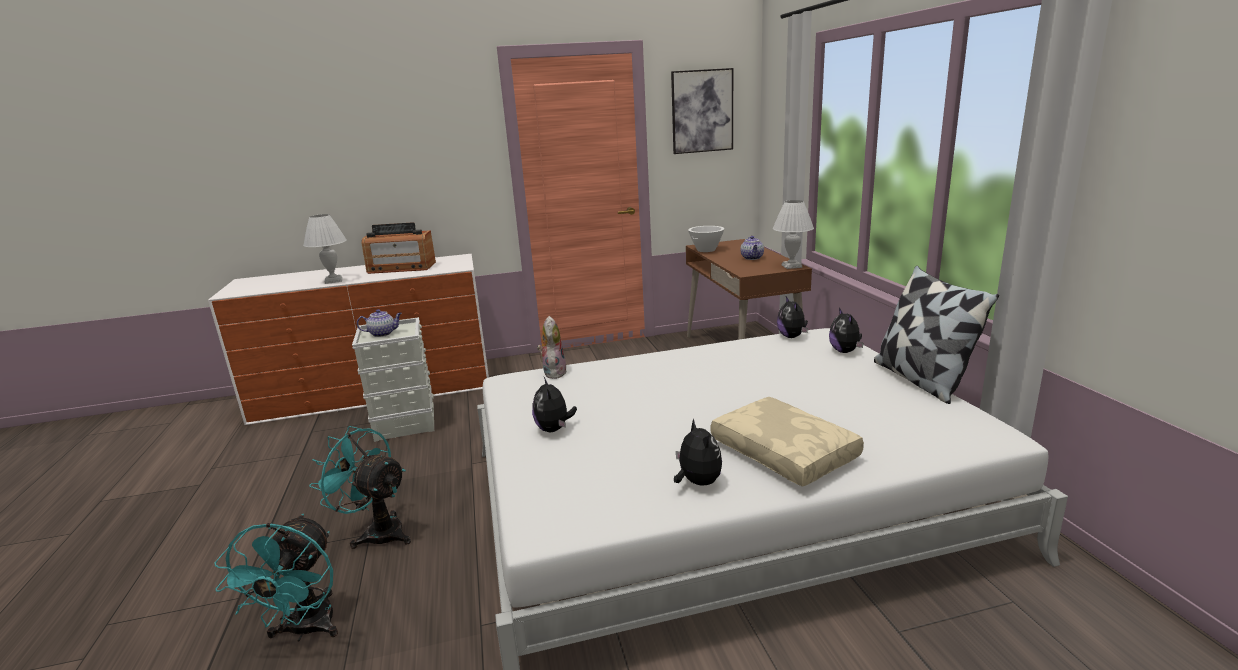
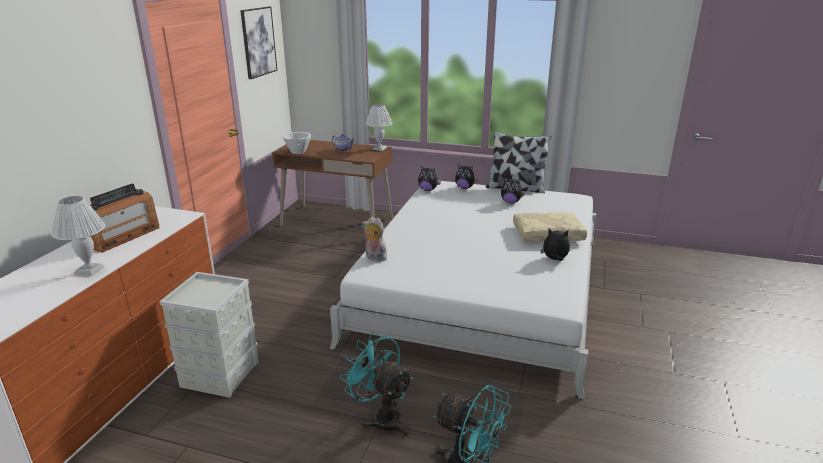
camera: 60 degrees left, 5 degrees up
turquoise fan [309,426,411,549] -> turquoise fan turned 75 degrees clockwise [340,332,413,436]
teapot [357,309,402,337] -> none
plush toy [532,377,577,432] -> plush toy moved to [501,177,525,203]

